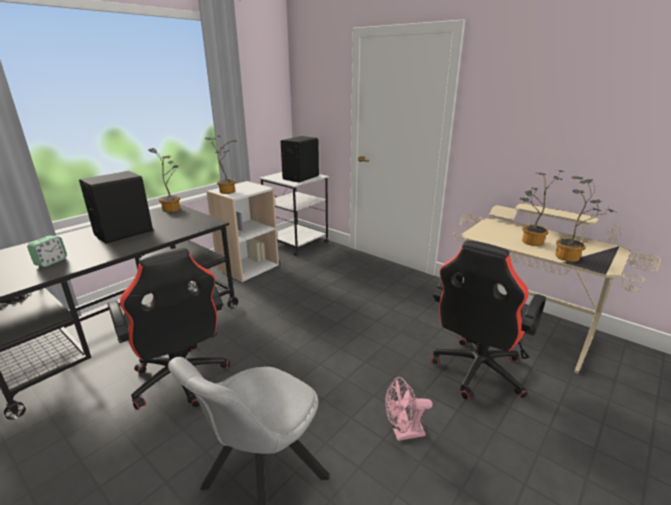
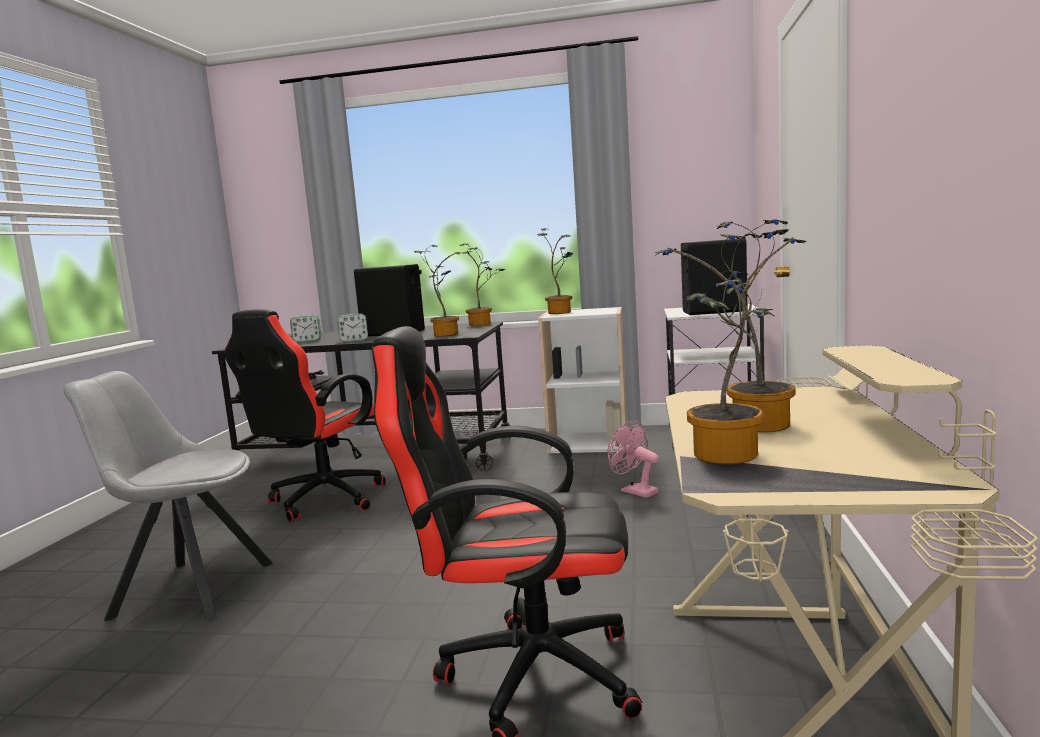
camera: 60 degrees right, 15 degrees down
pink fan [385,377,433,441] -> pink fan moved to [608,420,659,498]
none -> alarm clock [337,314,368,342]
none -> potted plant [414,245,463,337]

